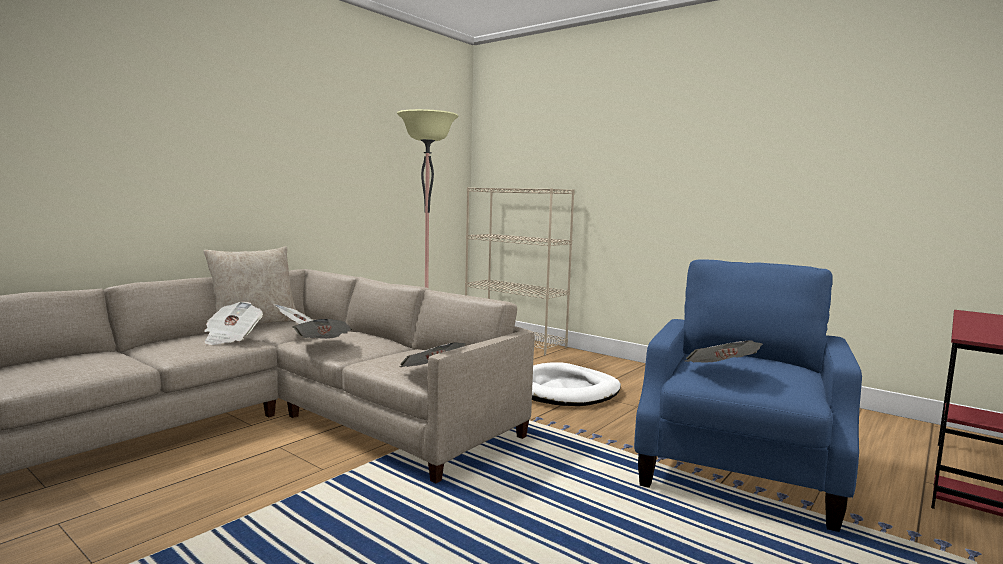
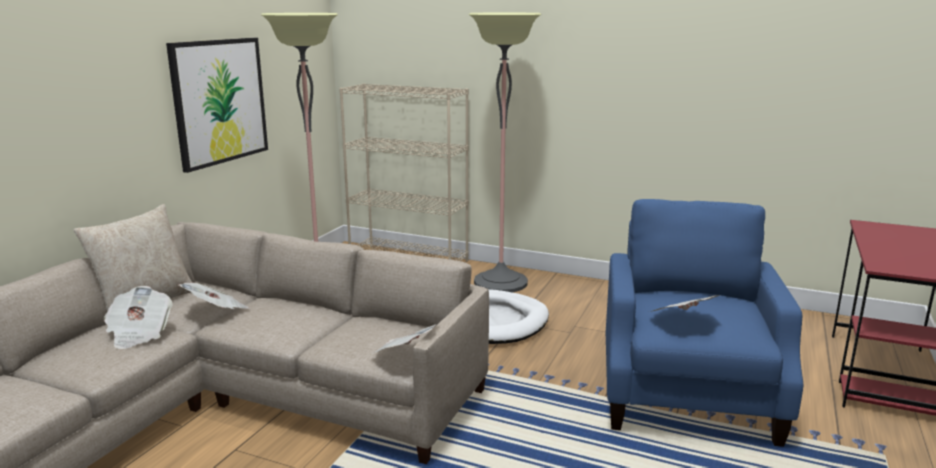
camera: 15 degrees left, 10 degrees up
newspaper [293,319,352,339] -> none
none -> picture [166,38,268,173]
none -> floor lamp [469,13,541,292]

